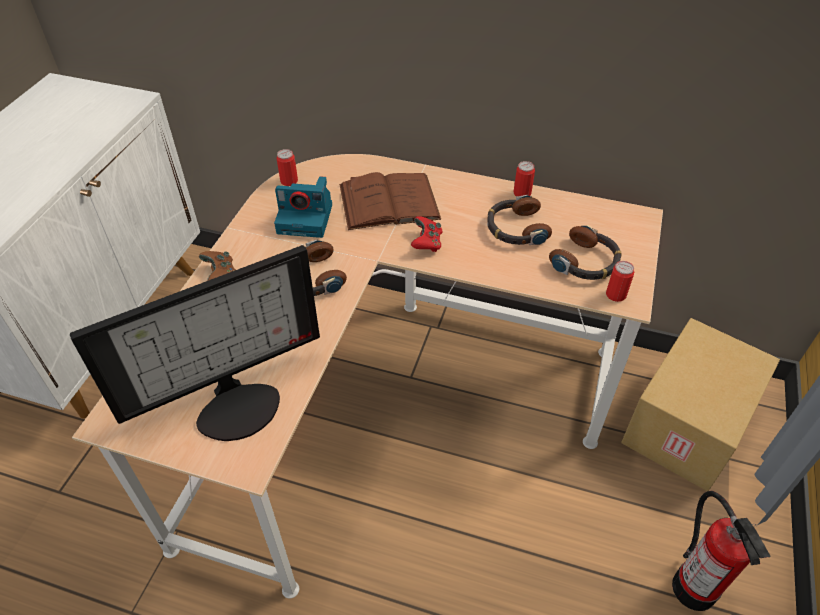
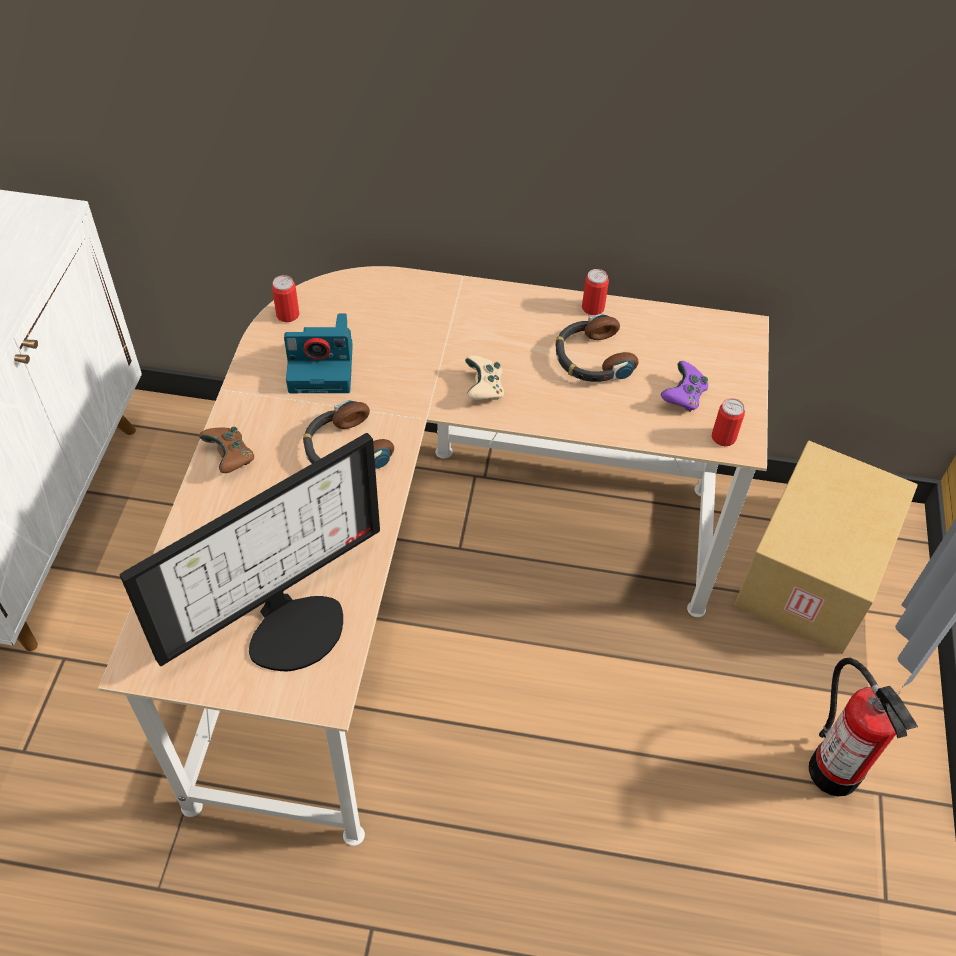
camera: 10 degrees left, 5 degrees up
brown book [339,172,441,230] -> none
red game controller [411,216,443,252] -> beige game controller [465,355,504,400]
headphones [549,225,622,280] -> purple game controller [661,361,708,412]

